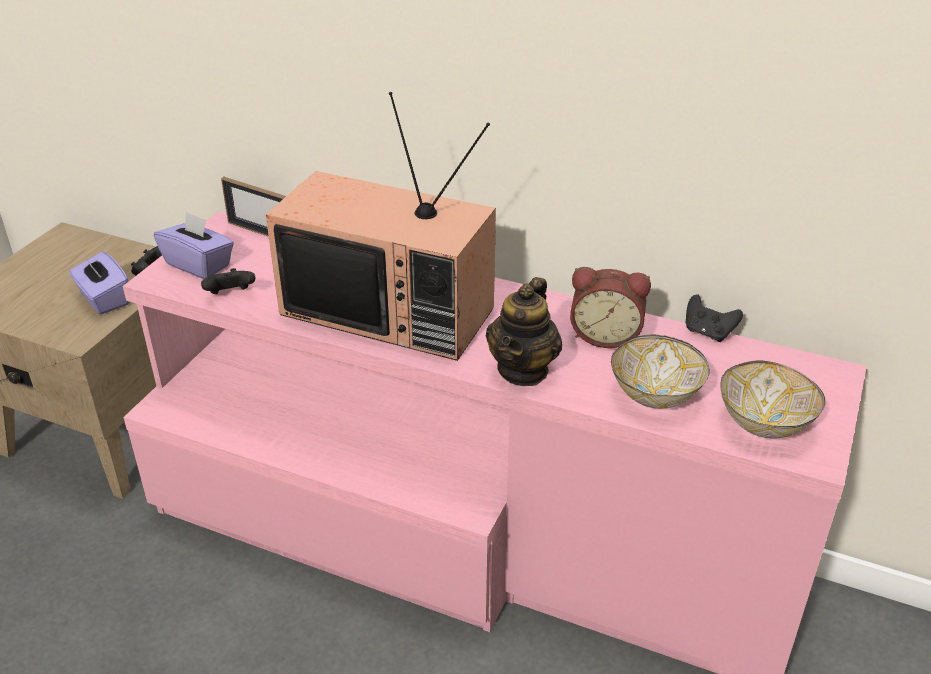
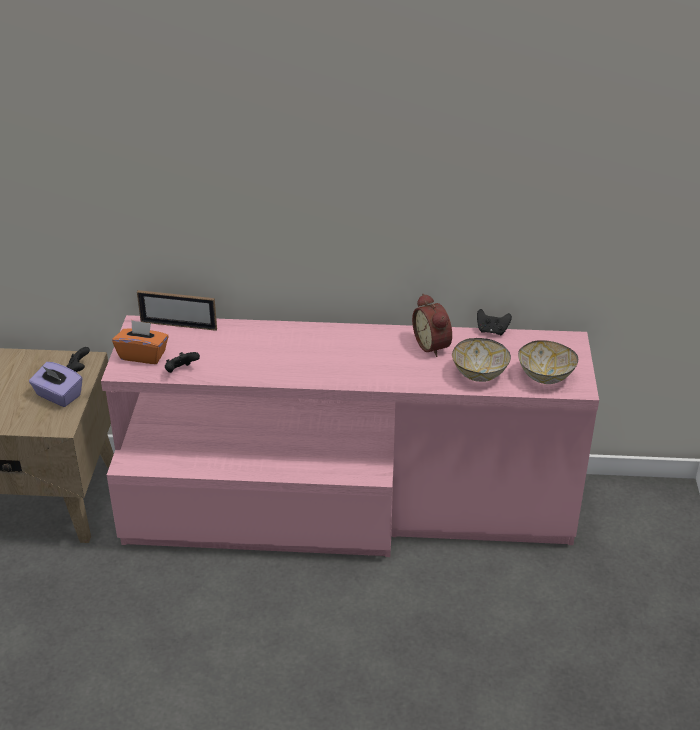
camera: 20 degrees left, 0 degrees up
purple tissue box [154,211,234,279] -> orange tissue box [112,320,169,364]
television [266,92,496,361] -> none
teapot [486,277,562,386] -> none
alarm clock [570,267,651,348] -> alarm clock turned 75 degrees clockwise [412,293,452,357]

